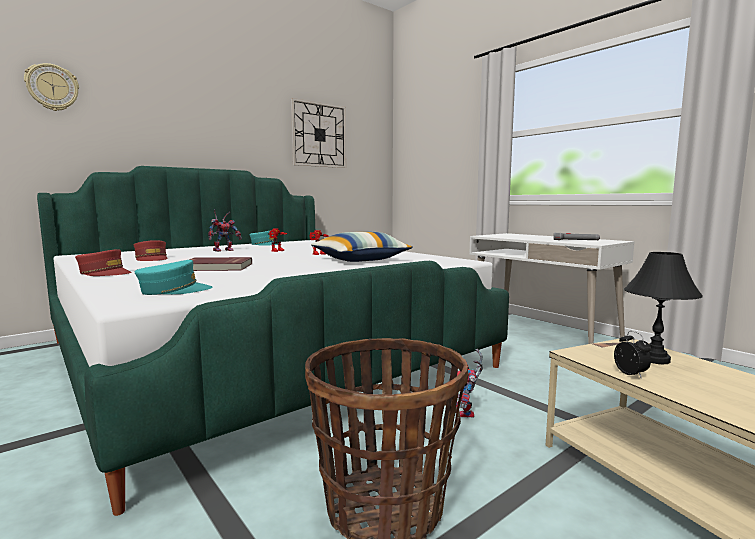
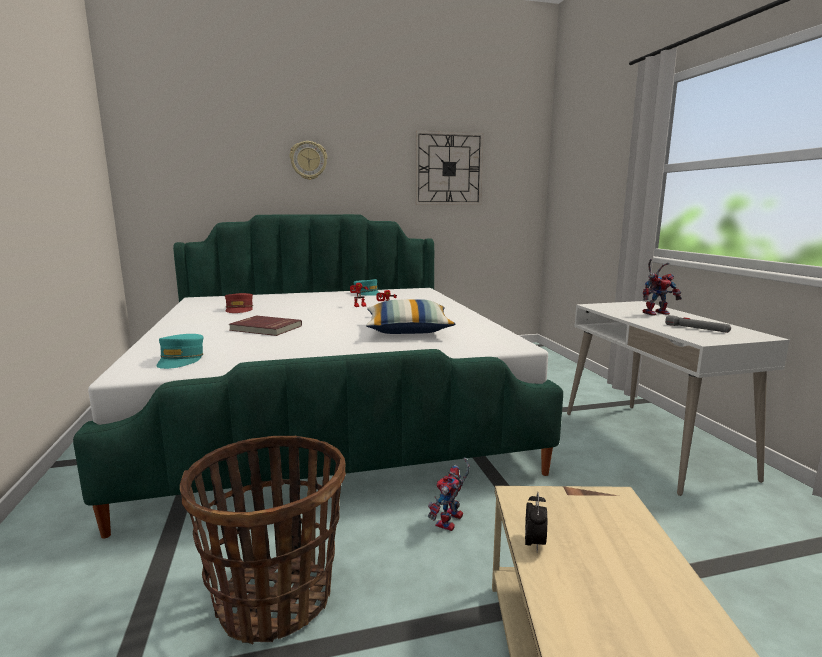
camera: 25 degrees right, 5 degrees up
wall clock [24,63,79,111] -> wall clock moved to [290,141,327,180]
red cap [75,249,132,276] -> none
turquoise cap [135,260,212,295] -> turquoise cap turned 90 degrees clockwise [157,334,204,369]
toy robot [208,209,242,252] -> toy robot moved to [642,259,682,316]
black table lamp [624,252,703,364] -> none

